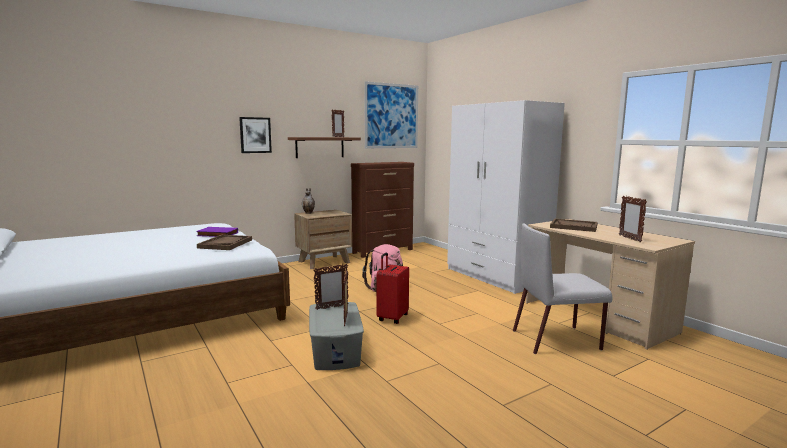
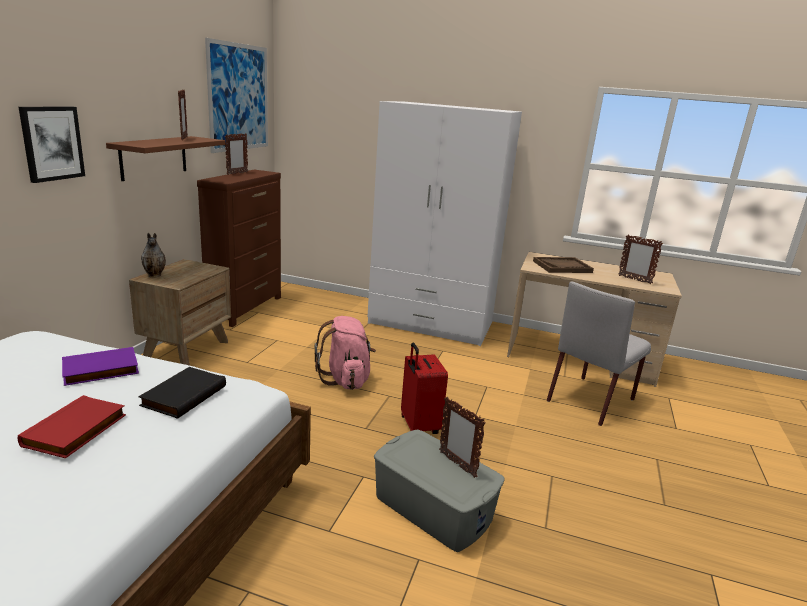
camera: 40 degrees left, 10 degrees up
brown tray [197,235,252,250] -> black book [138,367,226,419]
picture frame [313,264,348,310] -> picture frame moved to [225,133,248,175]
none -> red book [18,395,126,459]

